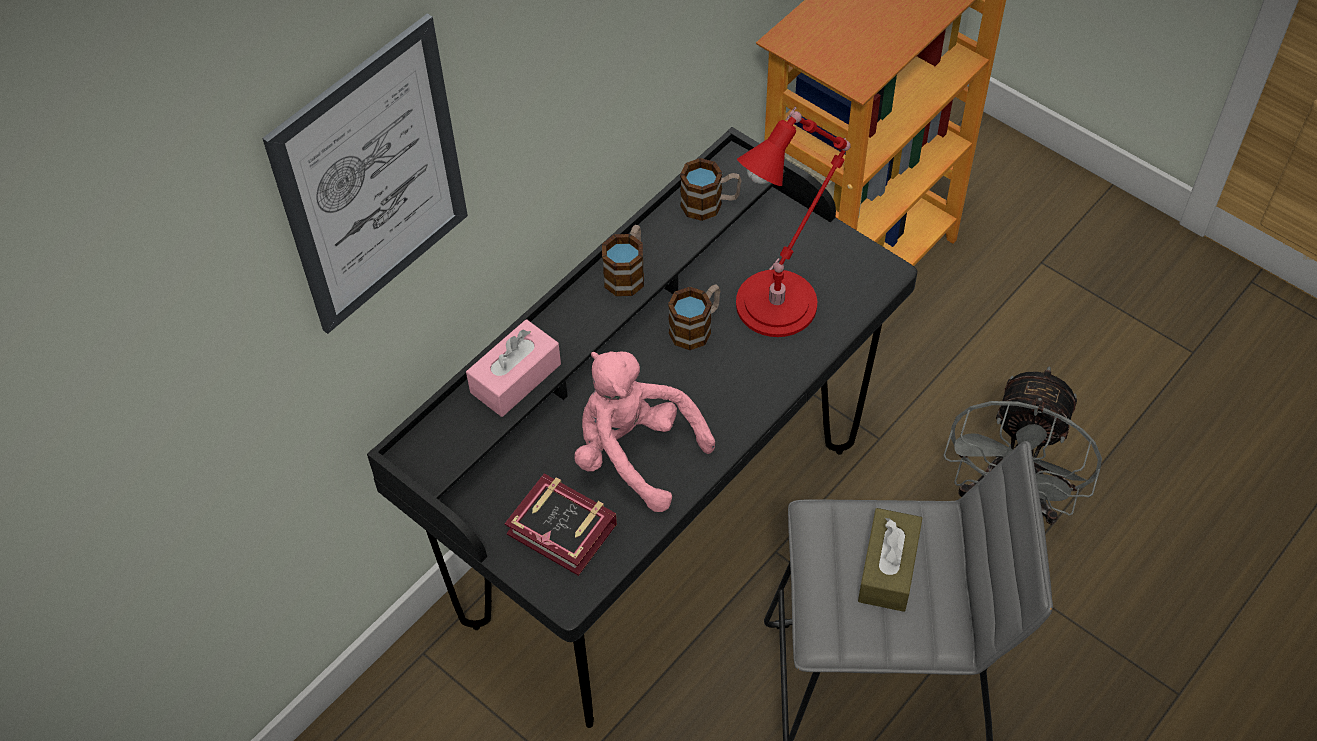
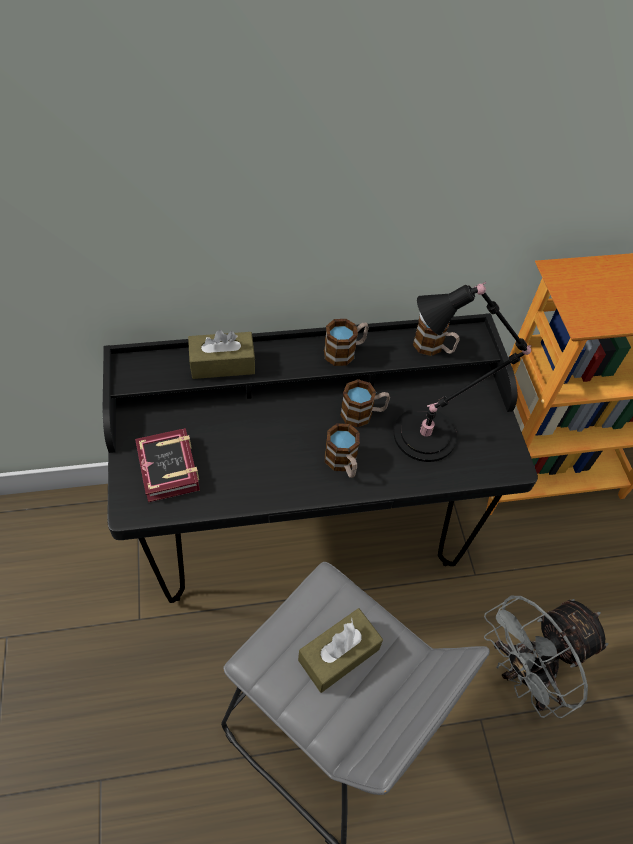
camera: 35 degrees right, 0 degrees up
picture [262,14,468,334] -> none
pink tissue box [466,319,561,417] -> brown tissue box [188,330,255,379]
pink plush toy [574,351,715,512] -> none
red table lamp [736,107,851,337] -> black table lamp [394,282,532,462]
none -> mug [325,423,360,478]

